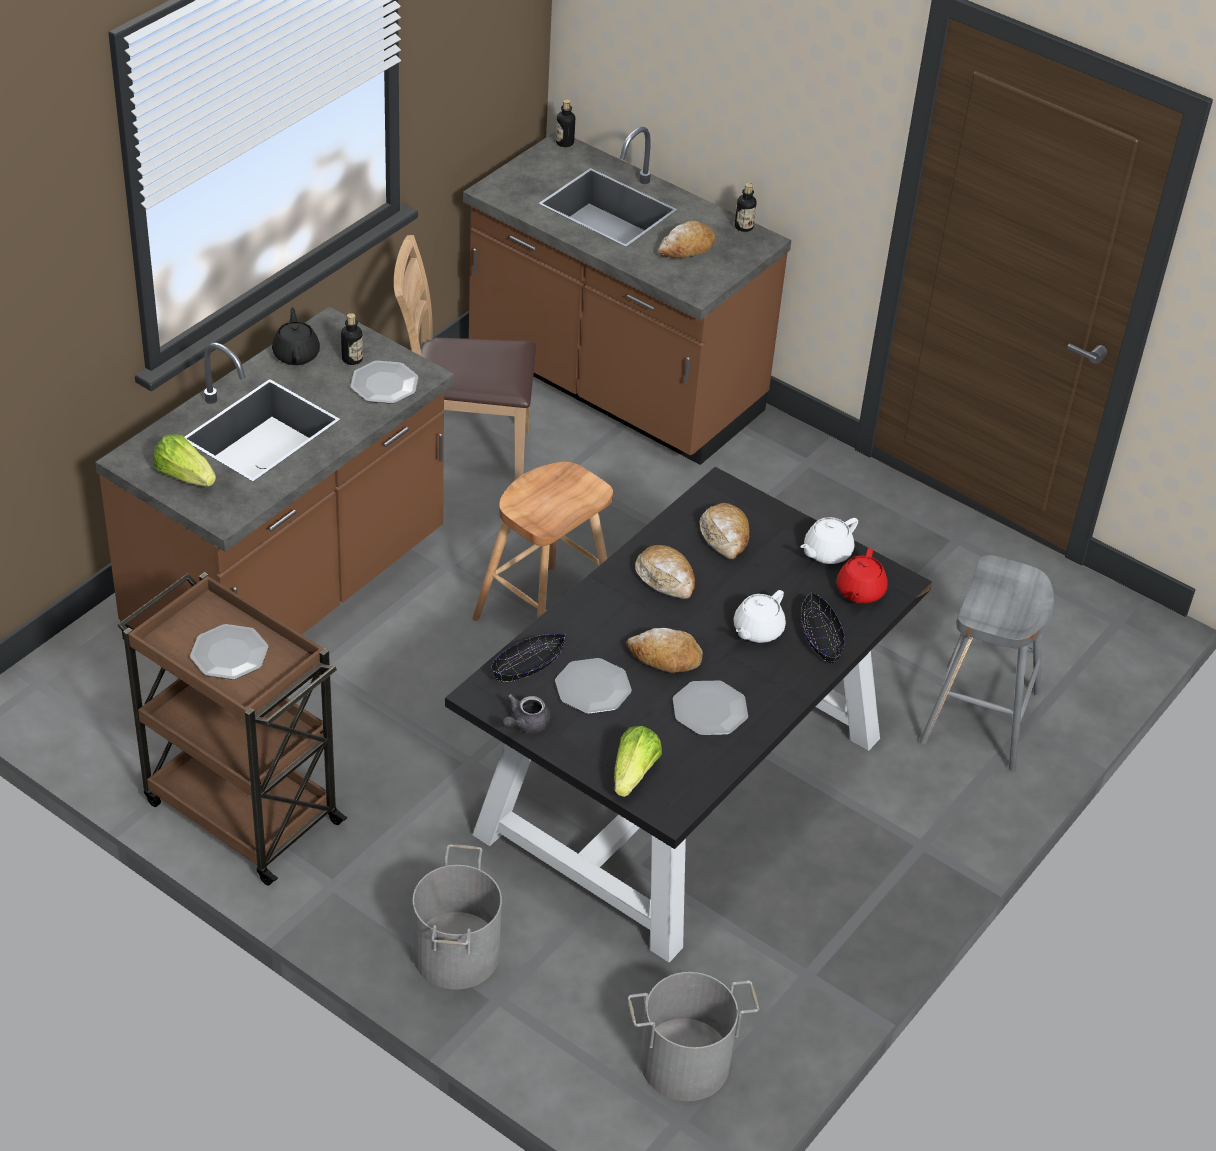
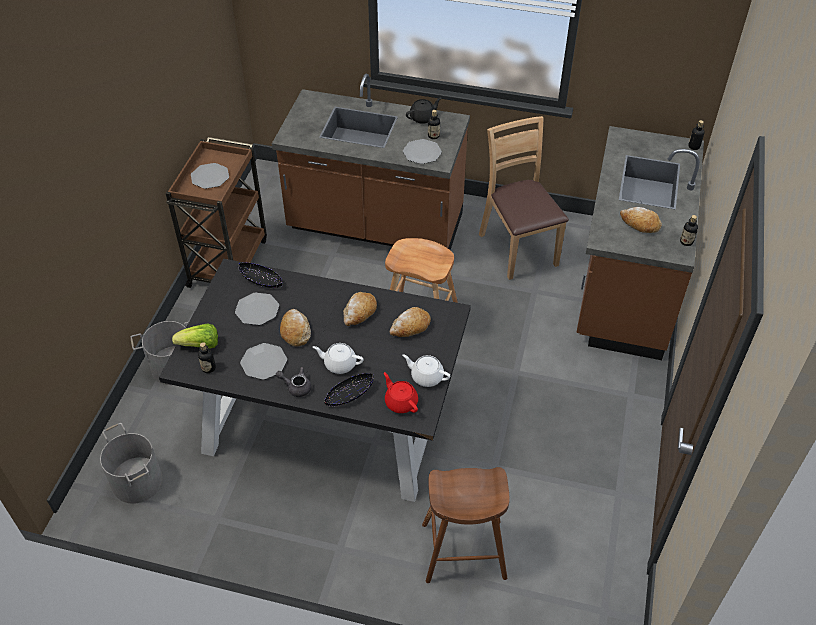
camera: 70 degrees right, 5 degrees up
lettuce [153,434,216,487] -> none
grey teapot [502,694,551,733] -> grey teapot moved to [276,367,311,397]
red teapot [837,548,888,603] -> red teapot turned 60 degrees clockwise [384,372,418,413]
grey stool [920,555,1054,771] -> brown stool [422,467,510,583]
none -> bottle [198,342,216,373]

